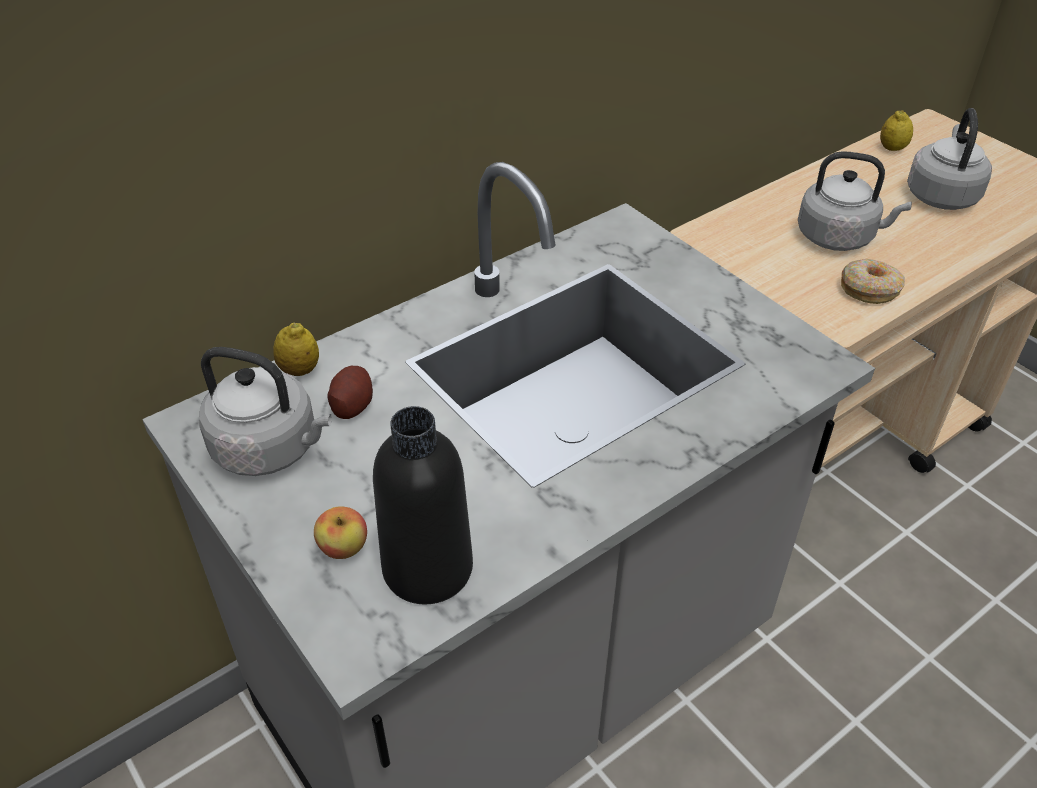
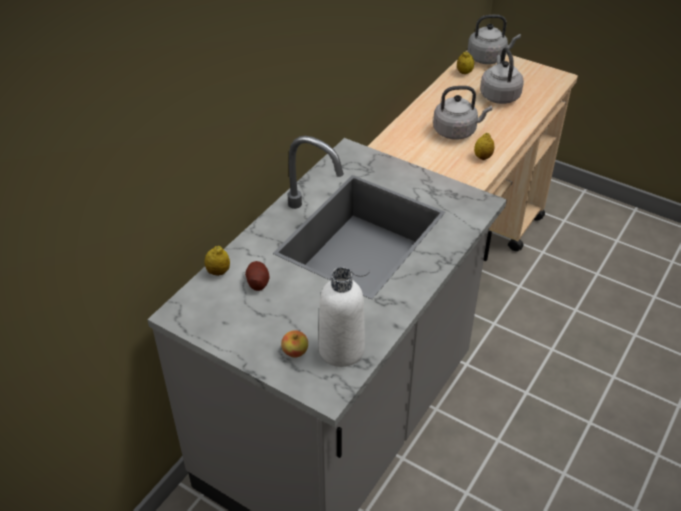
camera: 20 degrees left, 0 degrees up
grey kettle [199,347,332,476] -> grey kettle moved to [467,15,521,64]
black bottle [373,406,473,604] -> white bottle [319,267,365,367]
donut [841,259,905,304] -> lemon [474,133,495,160]

